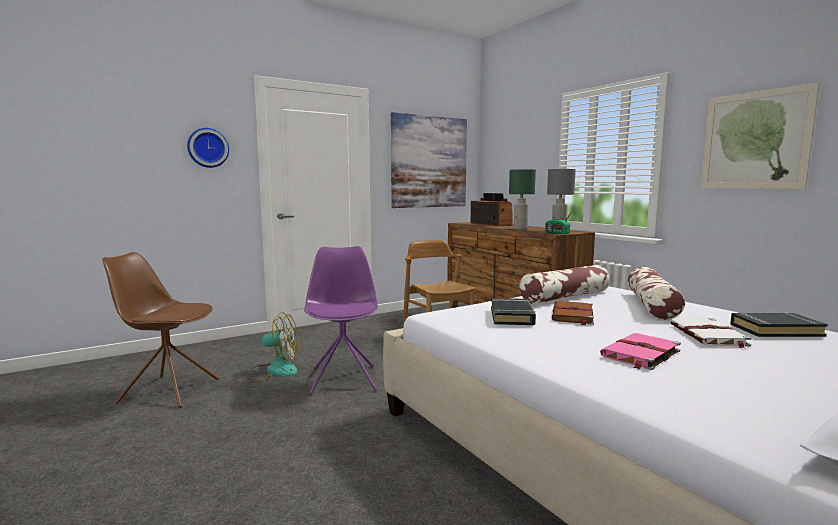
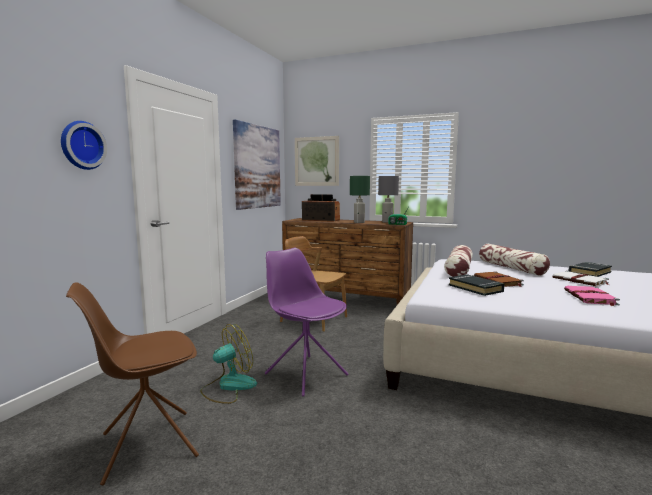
camera: 35 degrees left, 0 degrees up
picture [701,82,820,189] -> picture moved to [295,136,339,186]

